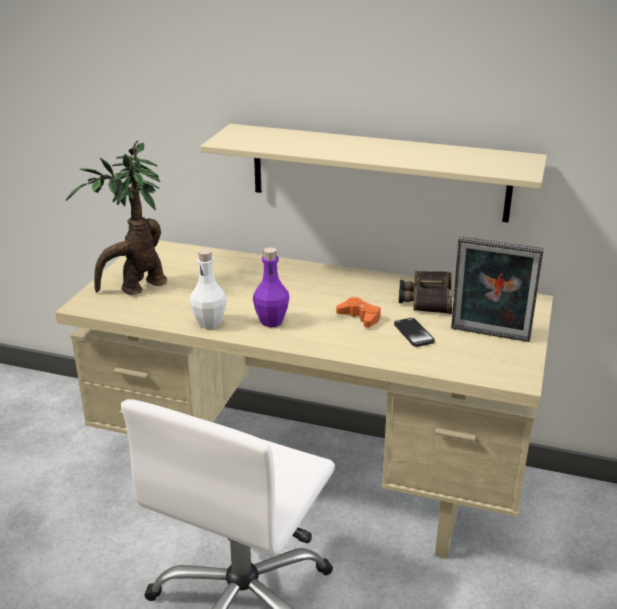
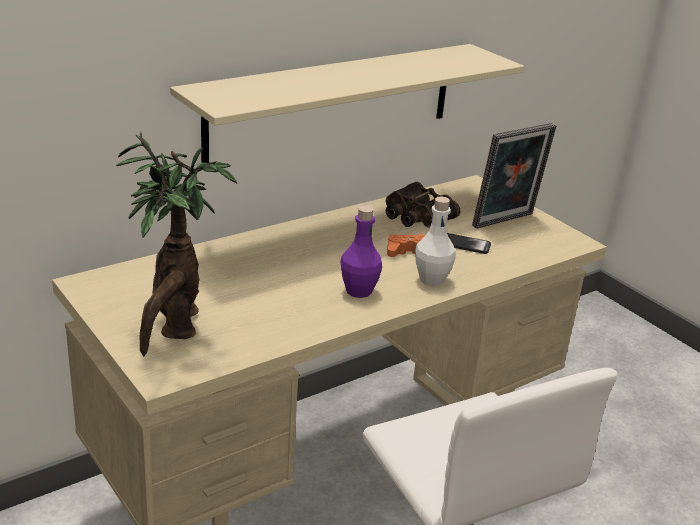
camera: 55 degrees left, 0 degrees up
white bottle [189,249,227,329] -> white bottle moved to [415,196,456,286]

